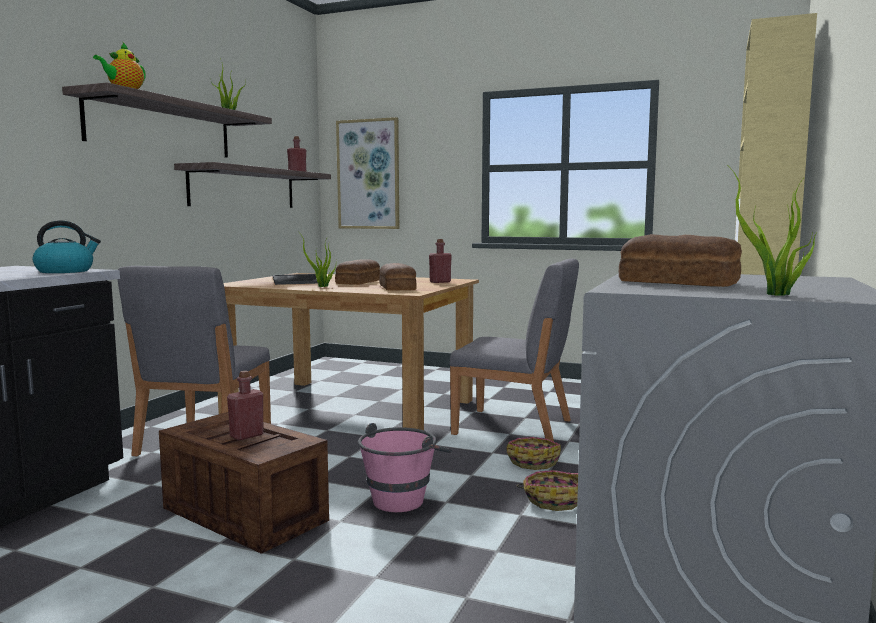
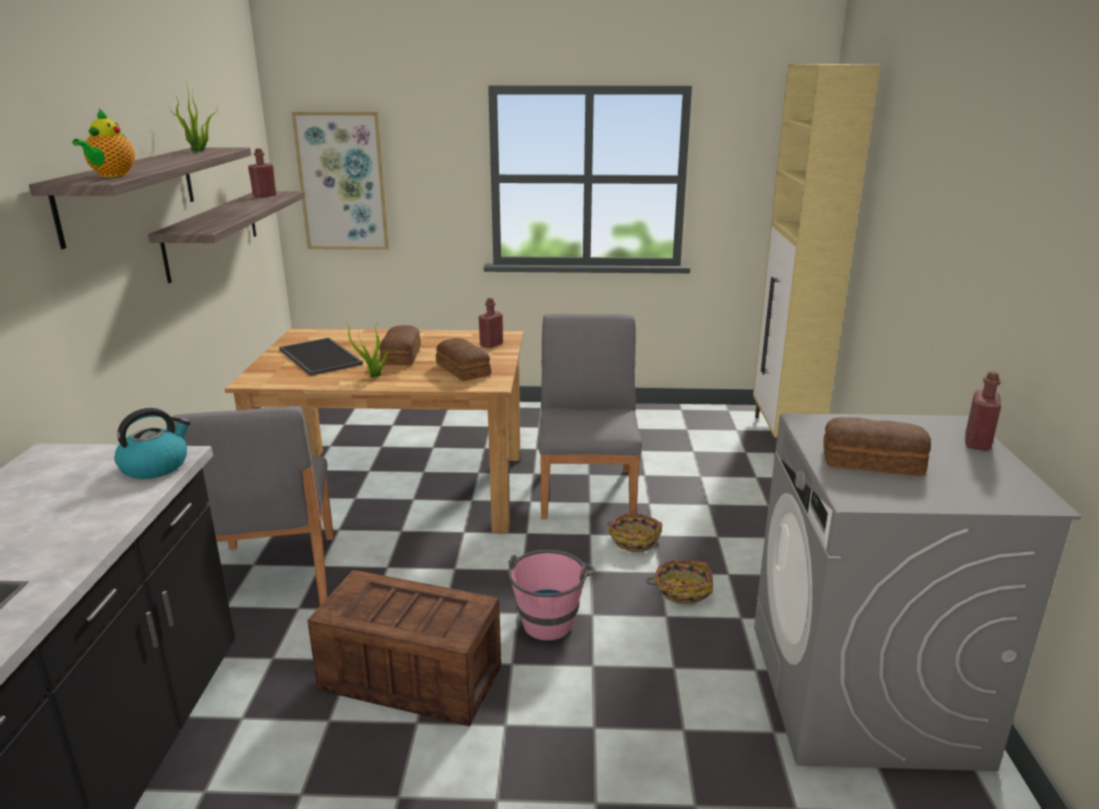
camera: 20 degrees left, 15 degrees up
red bottle [227,371,264,441] -> red bottle moved to [965,371,1001,451]
grey chair [449,259,579,441] -> grey chair turned 90 degrees counterclockwise [538,314,642,519]
potted plant [727,165,818,296] -> none

